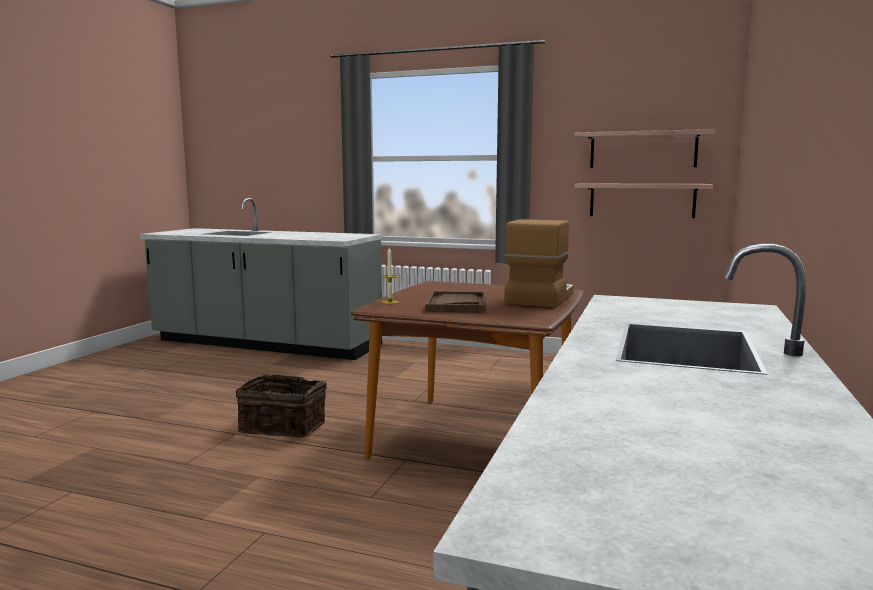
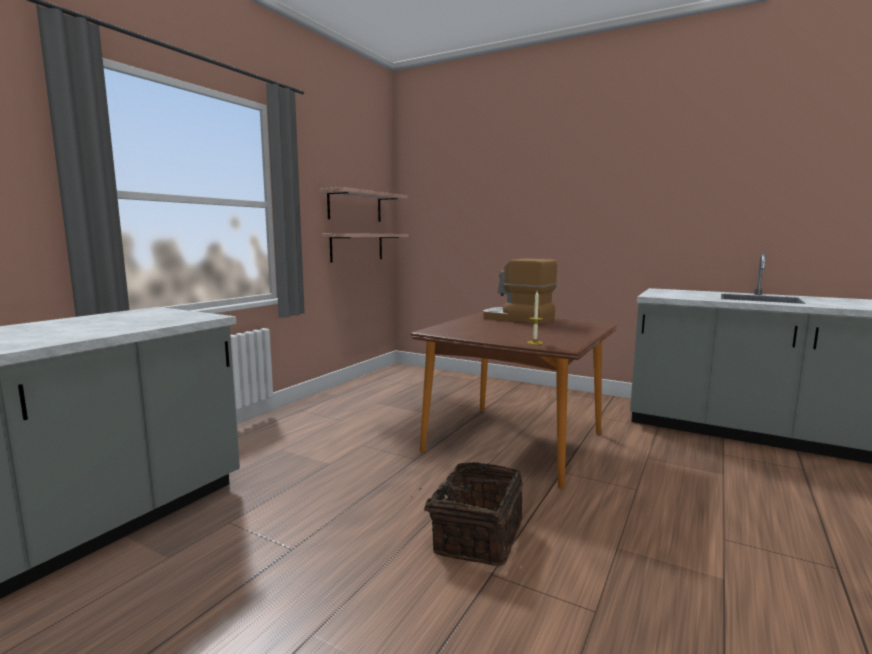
camera: 80 degrees left, 0 degrees up
brown tray [425,291,486,313] -> none

